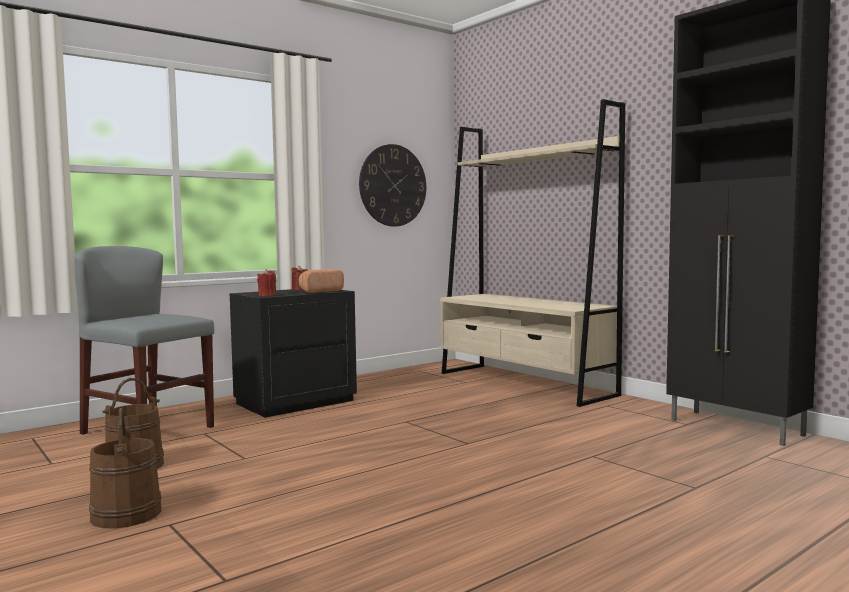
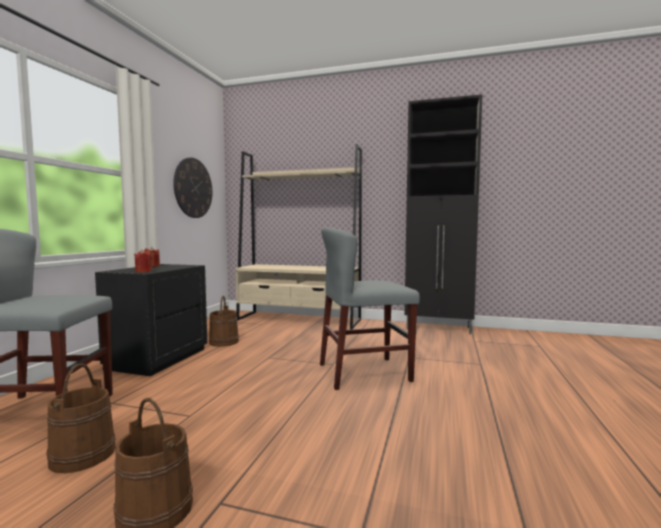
camera: 35 degrees left, 0 degrees up
bread [299,269,344,293] -> none
none -> brown bucket [209,296,239,347]
none -> grey chair [320,228,420,390]

